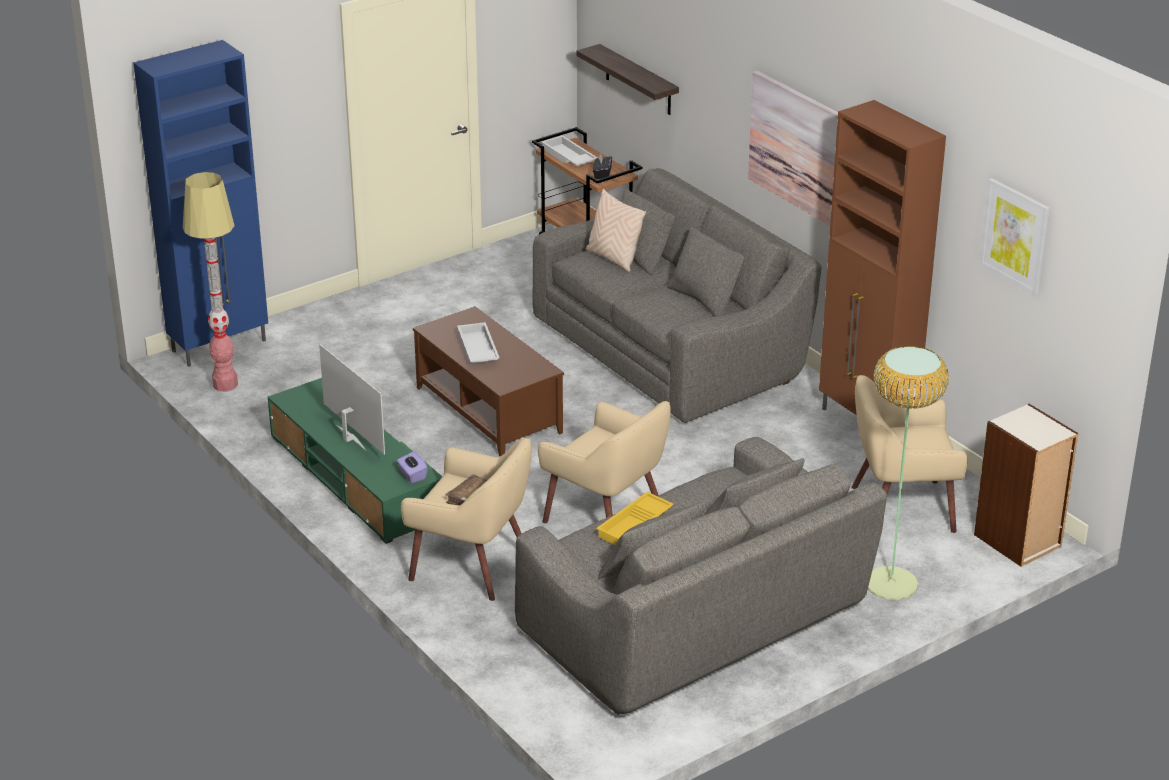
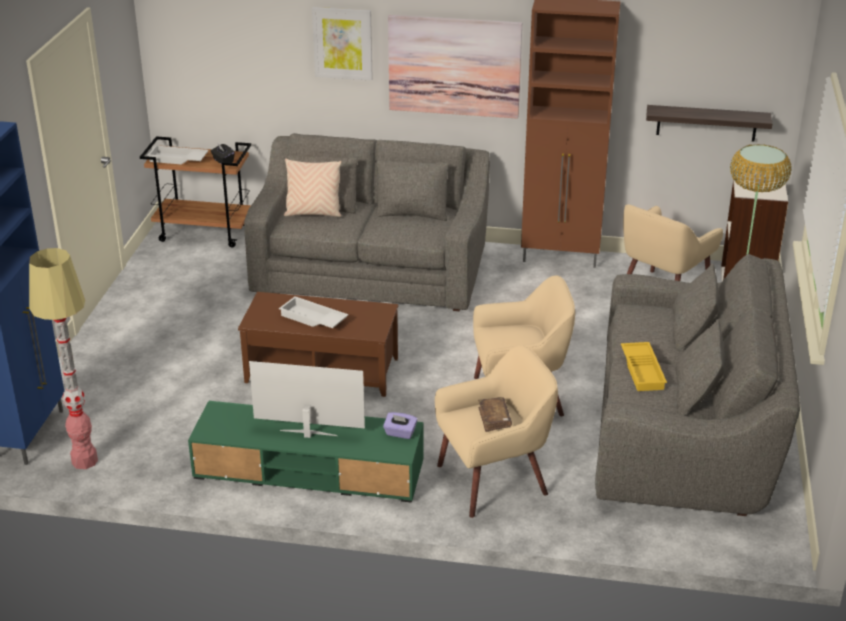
camera: 45 degrees left, 0 degrees up
shelf [577,44,679,115] -> shelf moved to [646,105,772,142]
picture [979,178,1050,296] -> picture moved to [312,7,373,81]

